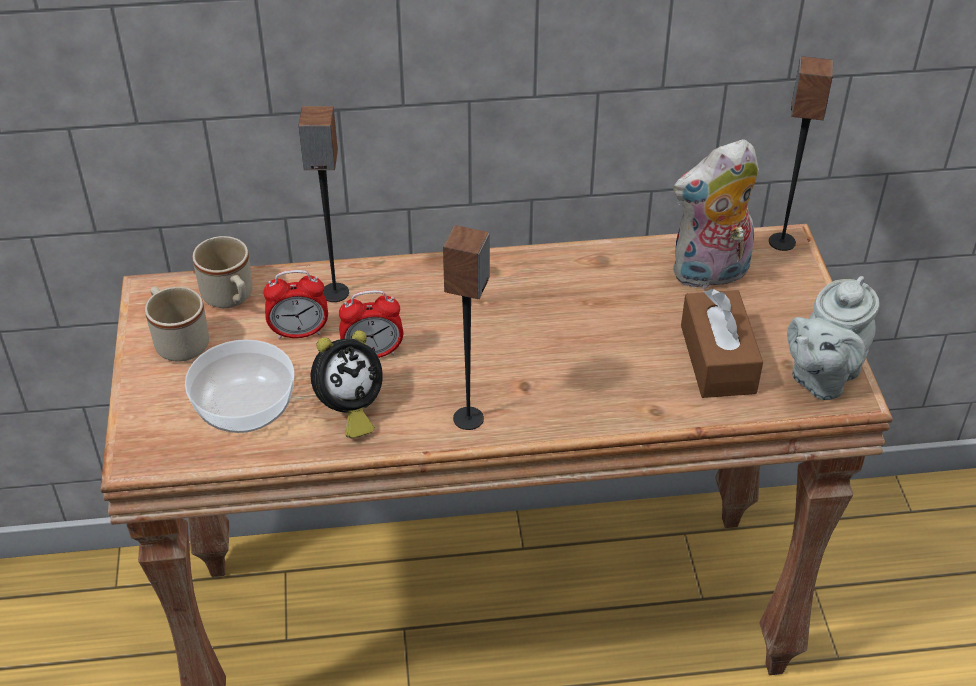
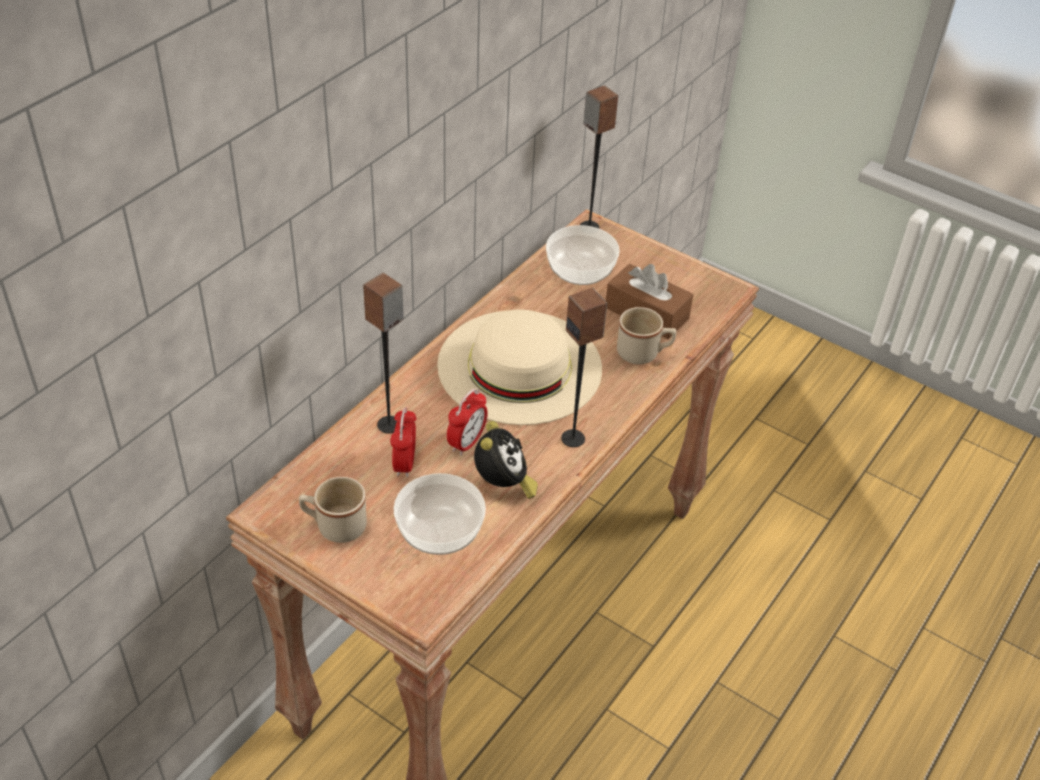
camera: 50 degrees left, 0 degrees up
beige mug [192,236,253,308] -> beige mug moved to [617,307,676,364]
alarm clock [263,270,328,339] -> alarm clock turned 150 degrees clockwise [390,407,417,477]
plush toy [673,139,759,289] -> bowl [546,225,620,285]
grey teapot [787,276,880,400] -> none
none -> beige hat [437,309,602,425]

